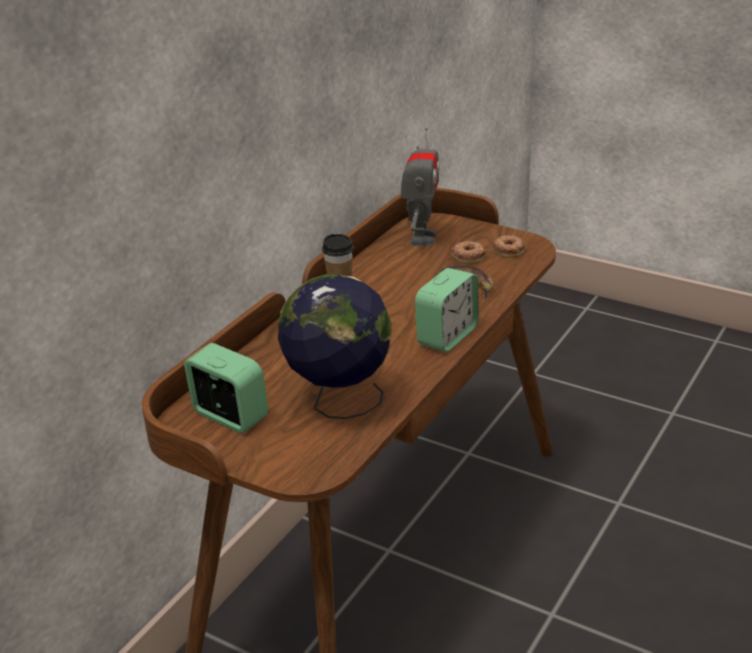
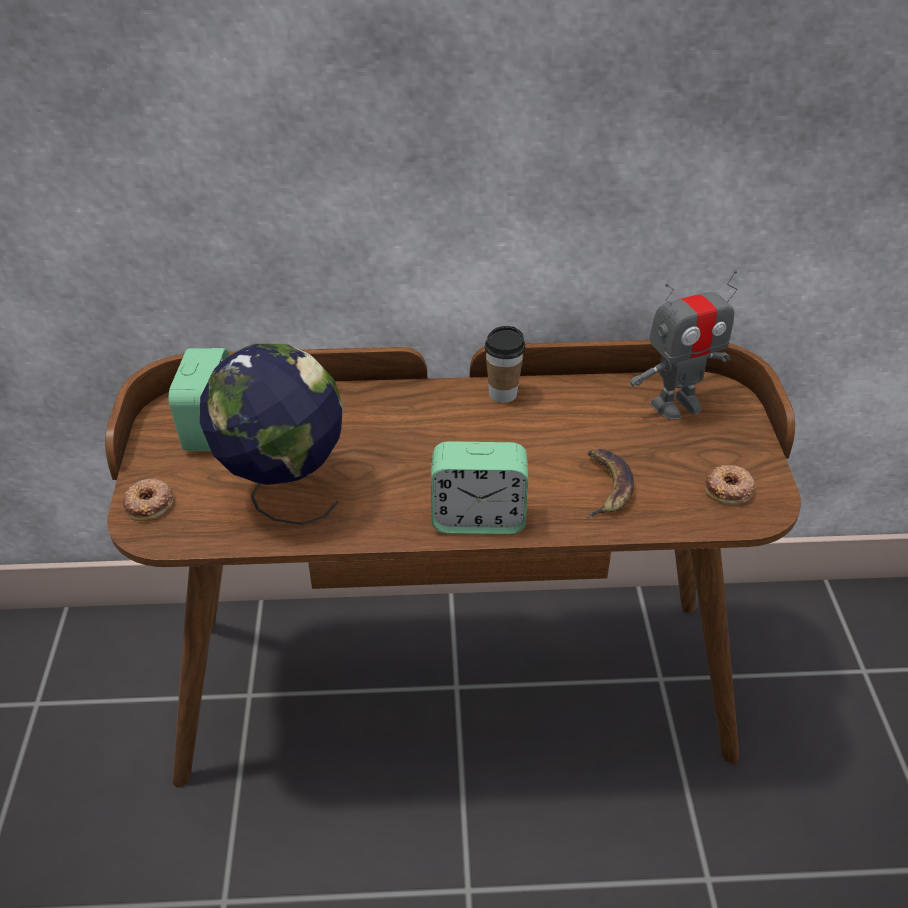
camera: 55 degrees right, 10 degrees up
donut [452,241,486,263] -> donut moved to [123,478,174,521]

